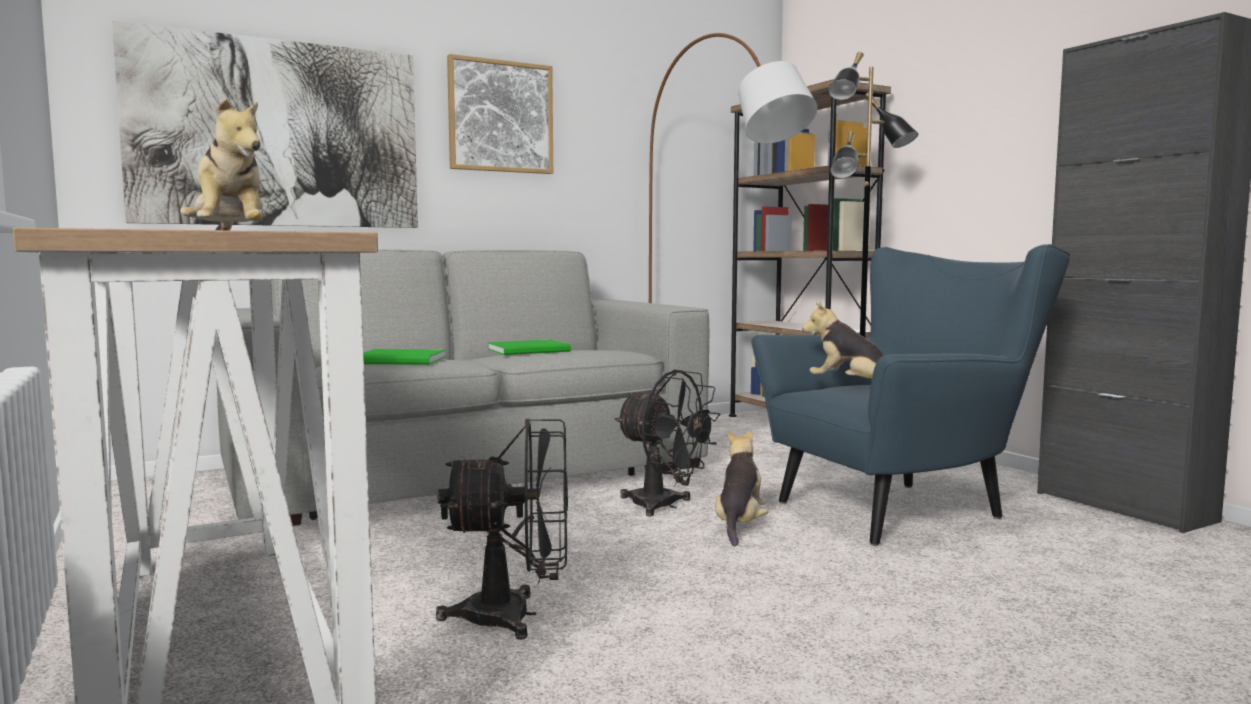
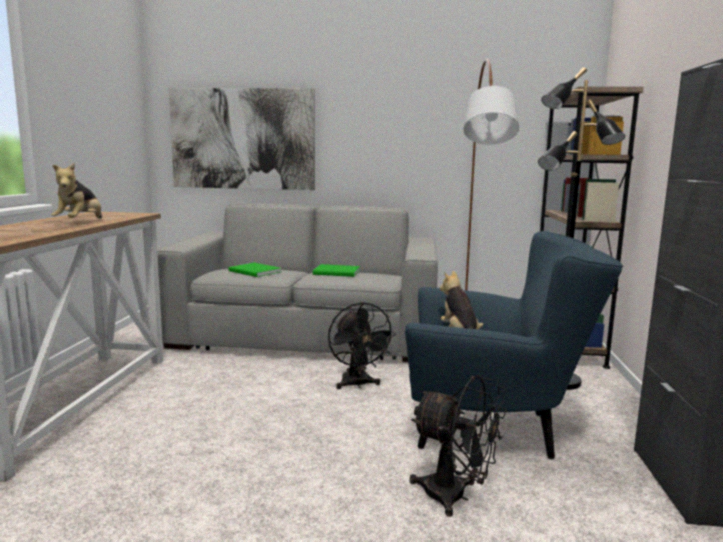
camera: 35 degrees right, 5 degrees up
black fan [436,419,568,640] -> black fan moved to [409,375,507,517]
picture [447,54,553,174] -> none
plush toy [715,431,768,546] -> none

